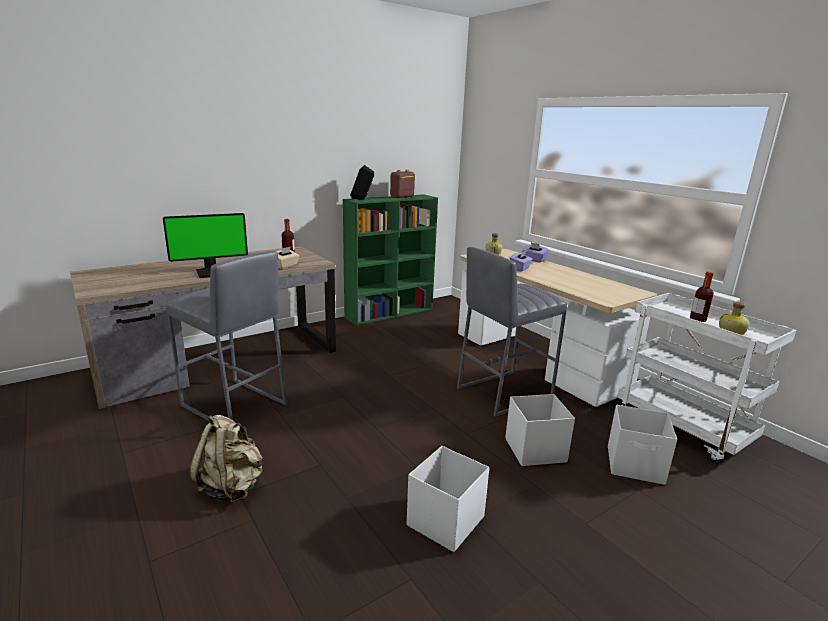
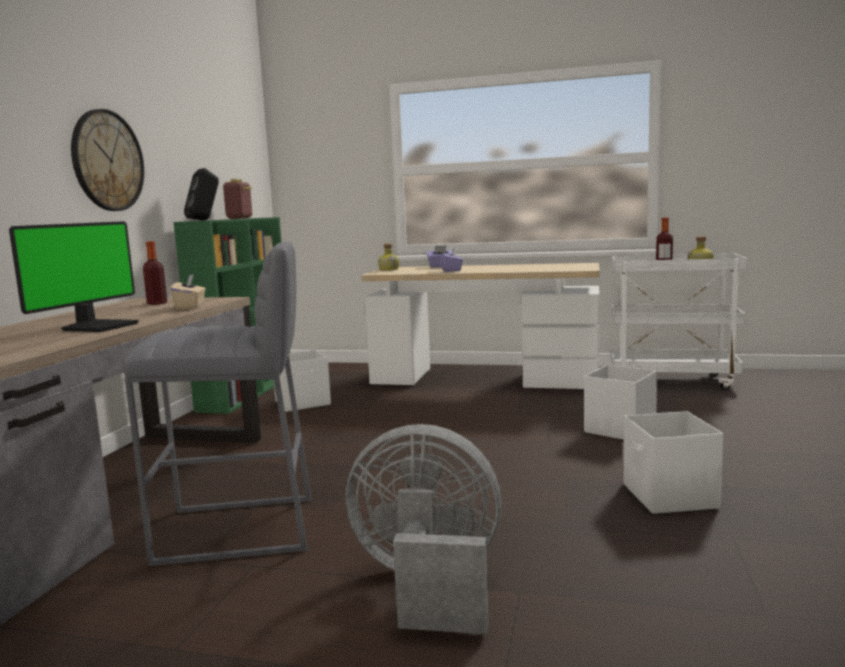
camera: 40 degrees left, 10 degrees down
beige backpack [189,415,262,503] -> grey fan [345,424,502,634]
grey stool [457,247,567,417] -> none
white storage box [608,404,677,485] -> white storage box moved to [274,350,331,412]
none -> wall clock [71,109,144,211]

